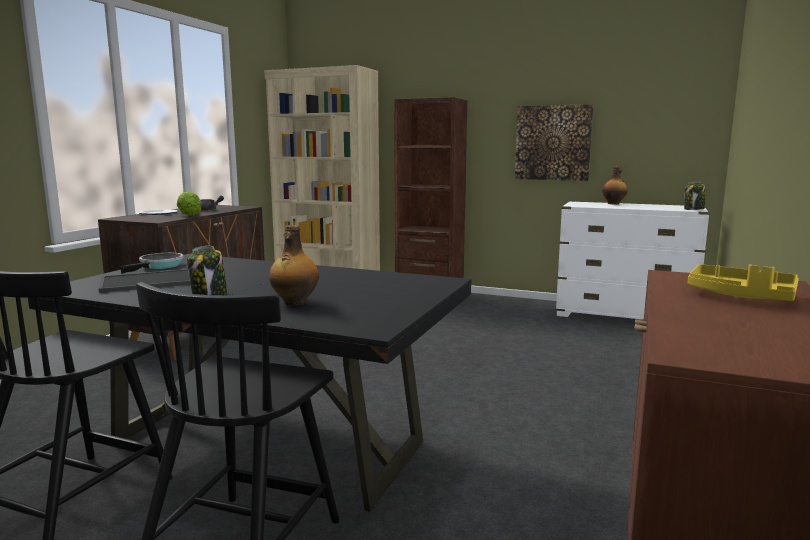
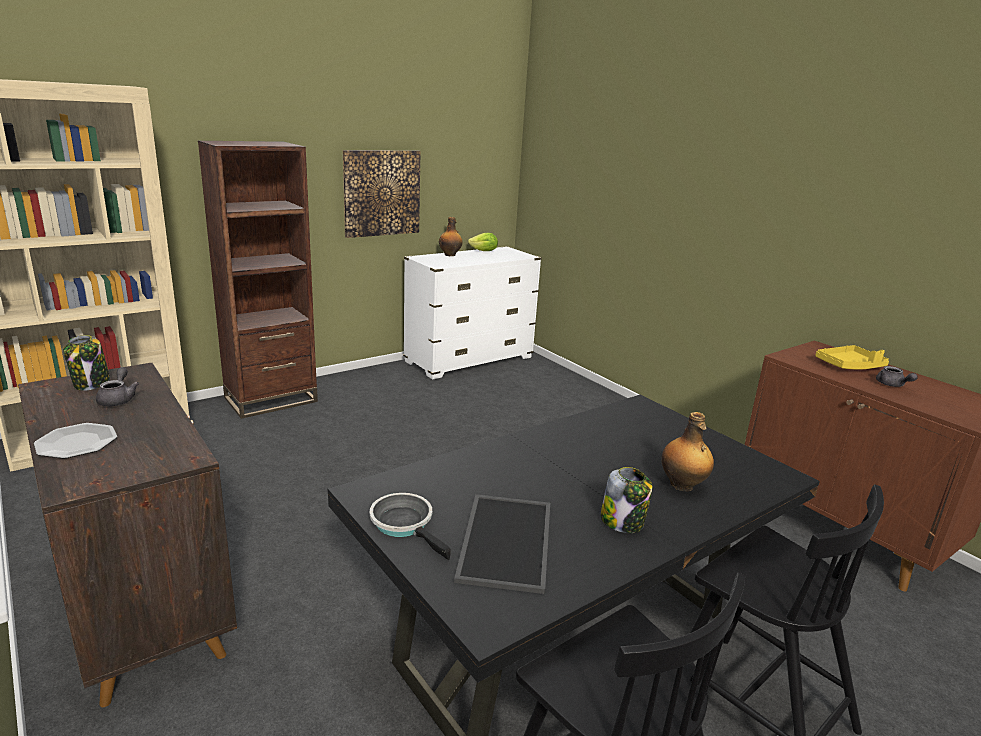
camera: 60 degrees left, 10 degrees up
lettuce [177,192,201,216] -> lettuce moved to [468,233,498,251]
jar [684,182,705,210] -> jar moved to [63,335,110,391]
none -> grey teapot [876,366,917,387]

